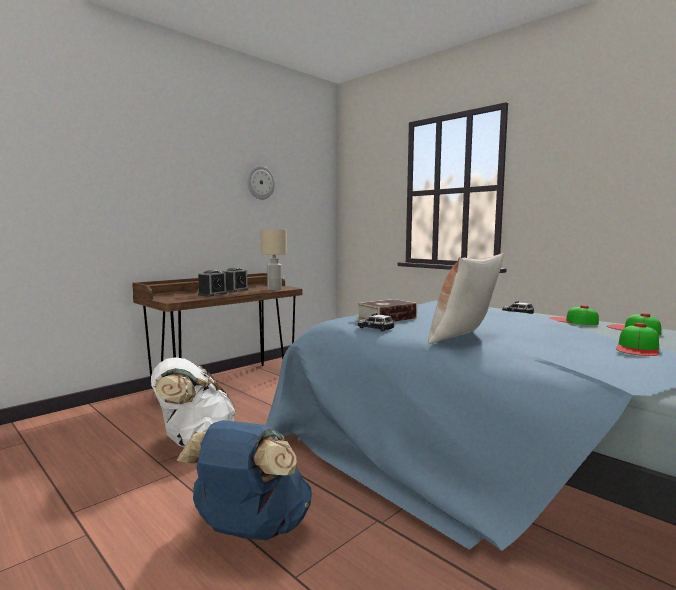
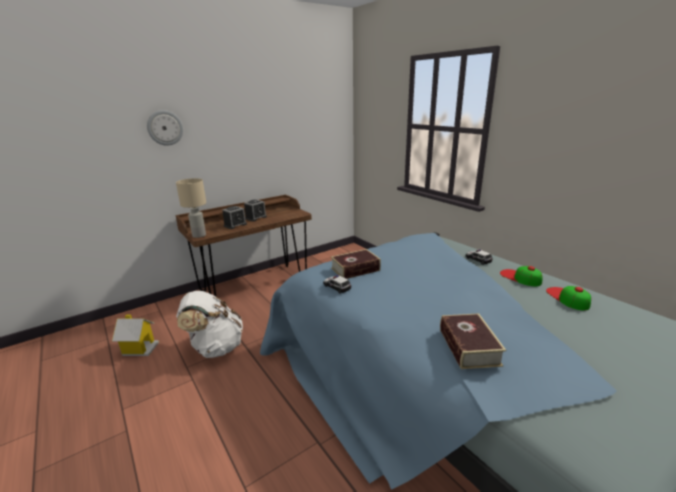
camera: 10 degrees right, 15 degrees up
blue backpack [177,420,312,540] -> none
wall clock [247,166,275,200] -> wall clock moved to [147,110,183,146]
beige table lamp [260,229,287,290] -> beige table lamp moved to [176,178,206,238]
pillow [428,253,504,344] -> none
cap [616,323,659,356] -> none
none -> toy house [112,314,159,356]
none -> book [440,313,506,369]

